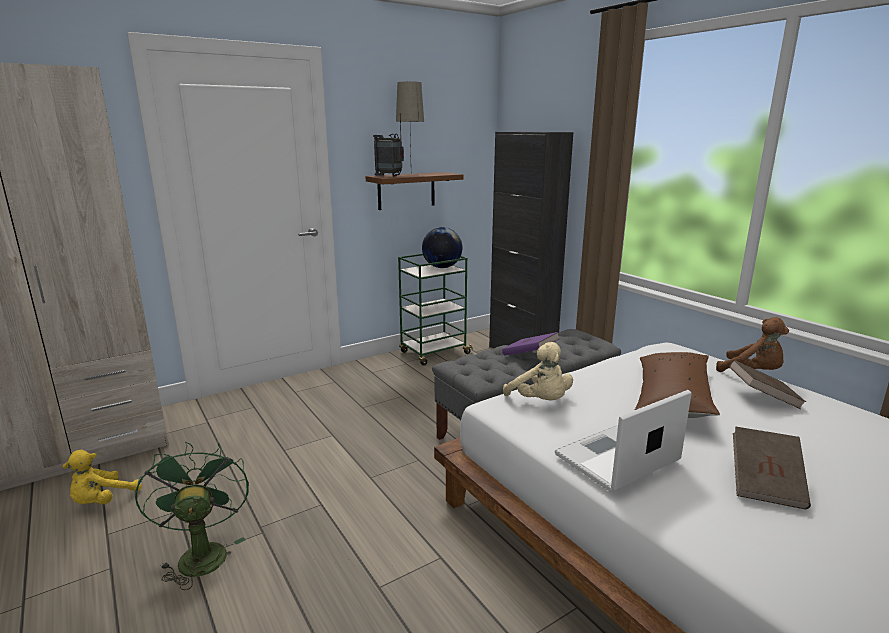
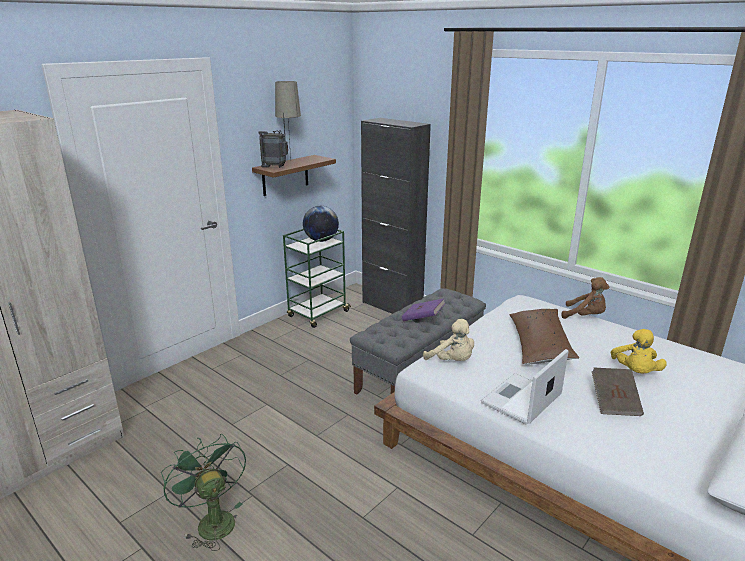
camera: 15 degrees left, 5 degrees up
yellow plush toy [63,449,142,504] -> yellow plush toy moved to [611,329,667,373]
brown book [729,360,806,409] -> none

